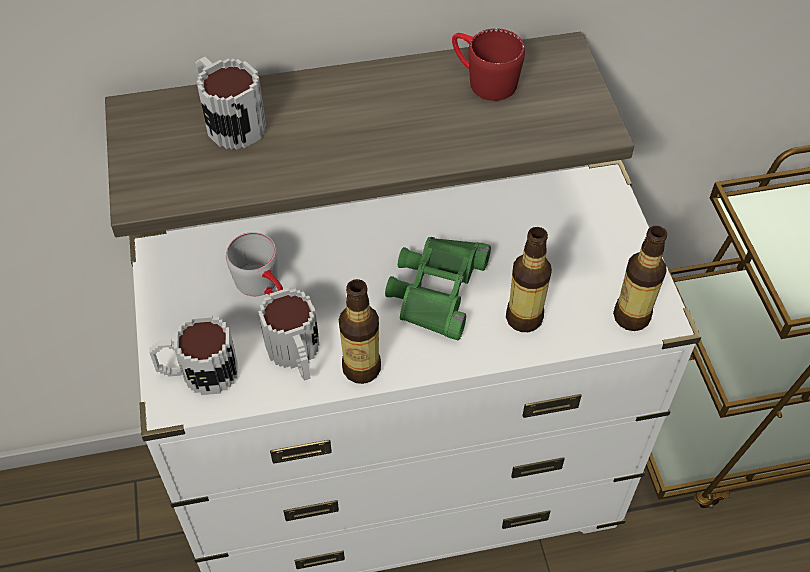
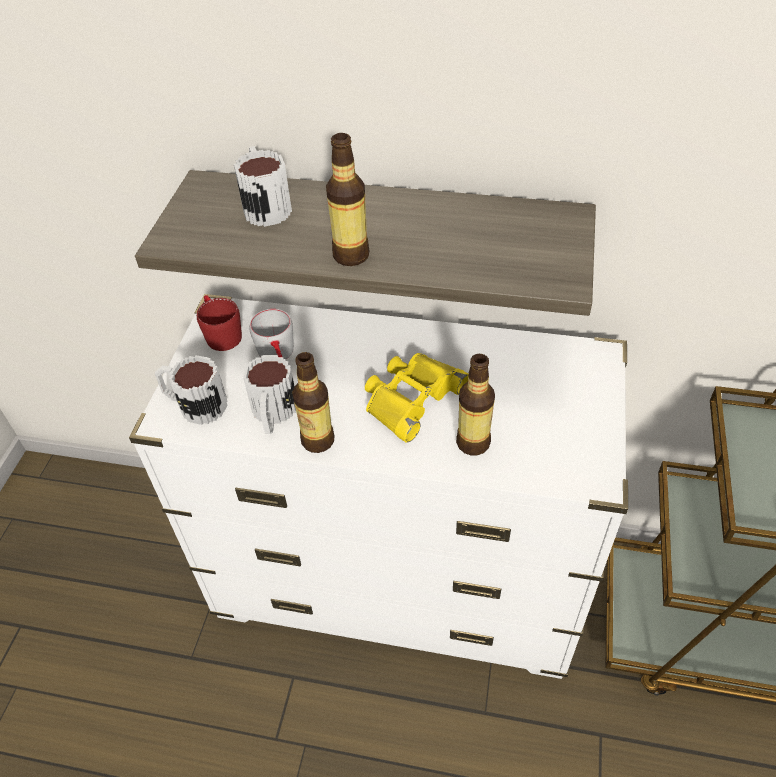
camera: 25 degrees right, 5 degrees down
green binoculars [385,237,491,340] -> yellow binoculars [365,353,468,443]
red mug [452,28,525,101] -> red mug moved to [197,295,242,351]
bottle [613,226,667,331] -> bottle moved to [326,133,370,266]

